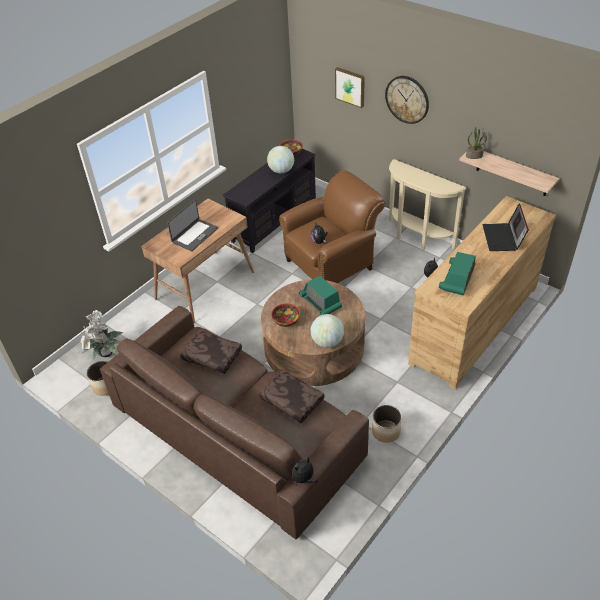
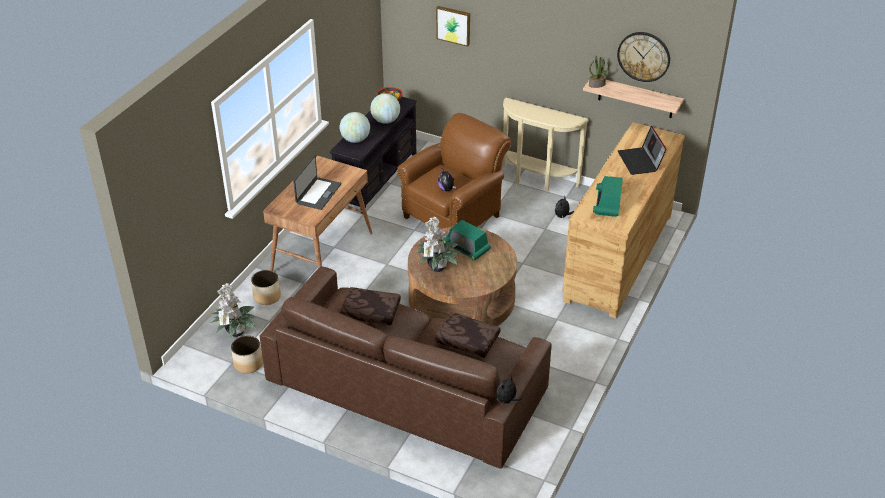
camera: 15 degrees left, 5 degrees down
bowl [271,303,300,327] -> potted plant [414,217,459,272]
globe [311,314,344,348] -> globe moved to [339,112,370,143]
planter [372,405,402,443] -> planter moved to [251,270,281,305]
wall clock [385,76,429,124] -> wall clock moved to [617,32,670,82]

